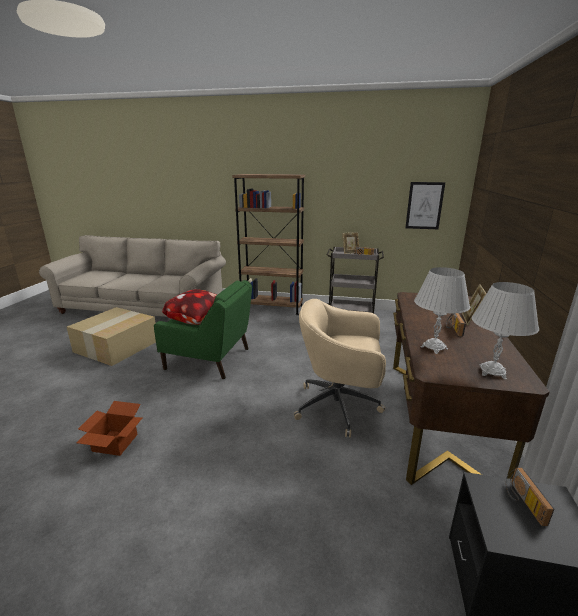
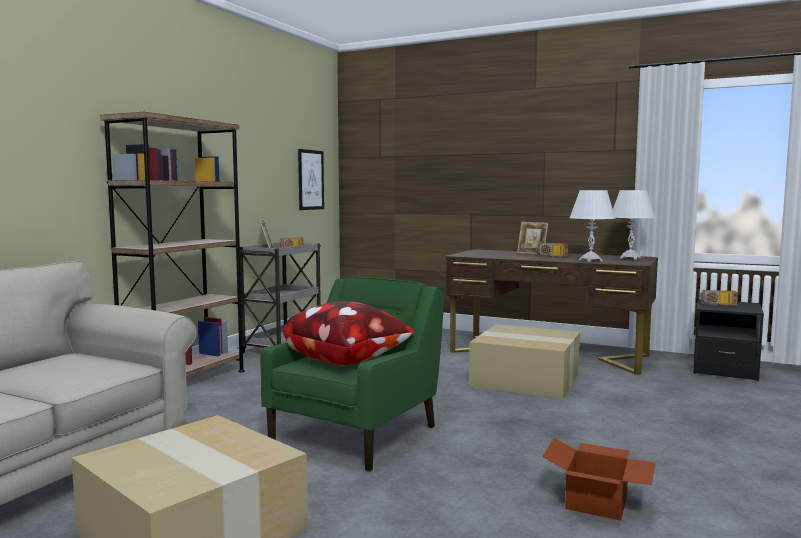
camera: 75 degrees left, 15 degrees down
beige office chair [294,299,386,438] -> cardboard box [469,324,580,399]

